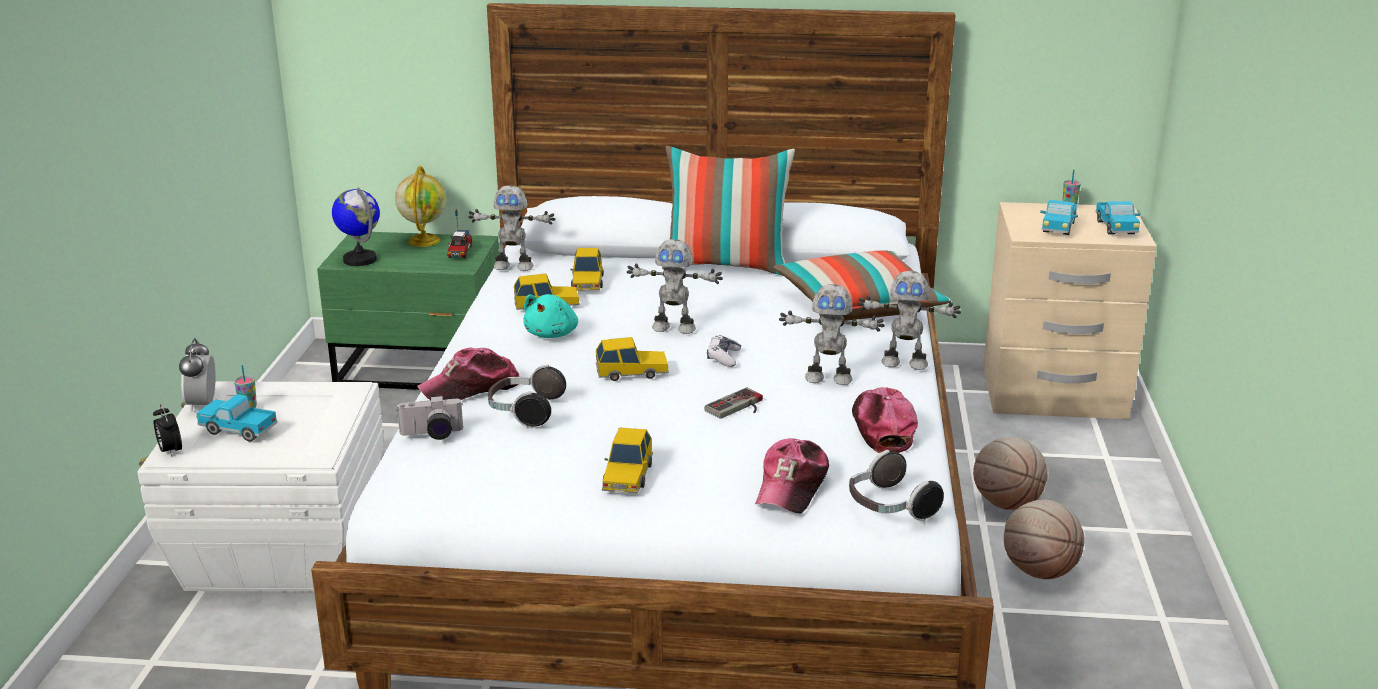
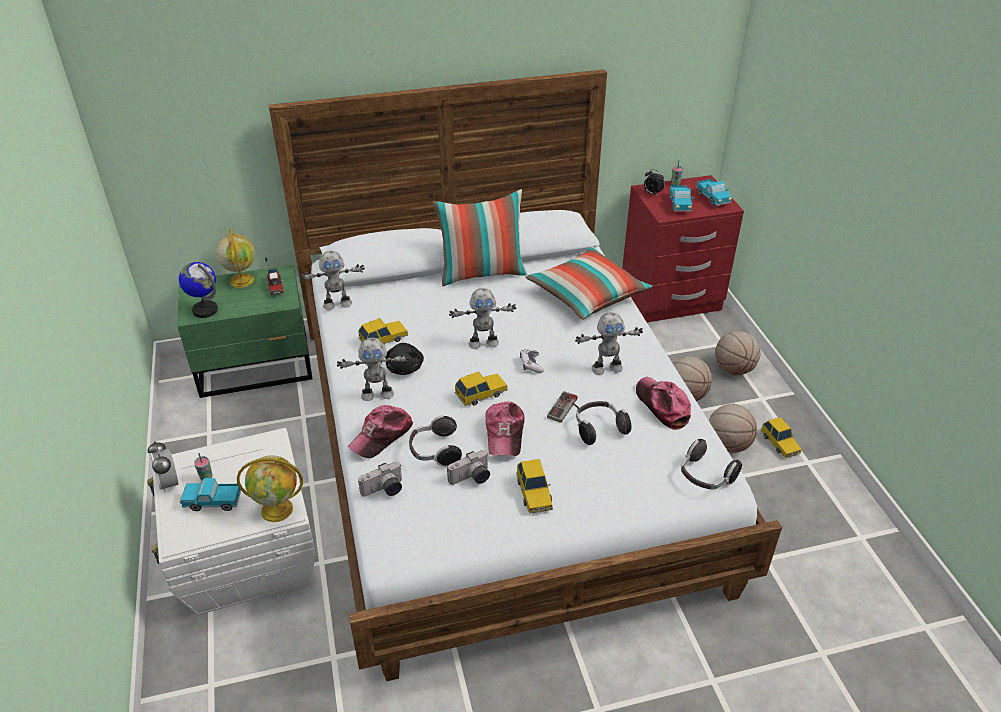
camera: 20 degrees left, 15 degrees up
alarm clock [153,404,182,457] -> alarm clock moved to [644,169,665,195]
turquoise plush toy [523,294,578,338] -> black plush toy [385,343,424,375]
toy car [570,248,604,291] -> toy car moved to [761,417,802,458]
cap [755,438,829,513] -> cap moved to [485,402,525,456]
toy robot [857,271,961,370] -> toy robot moved to [337,338,410,401]
beige nightstand [983,202,1157,419] -> red nightstand [622,175,744,322]
none -> globe [237,455,303,522]
none -> camera [447,450,490,485]
none -> headphones [576,401,631,445]
none -> basketball [715,331,760,375]

